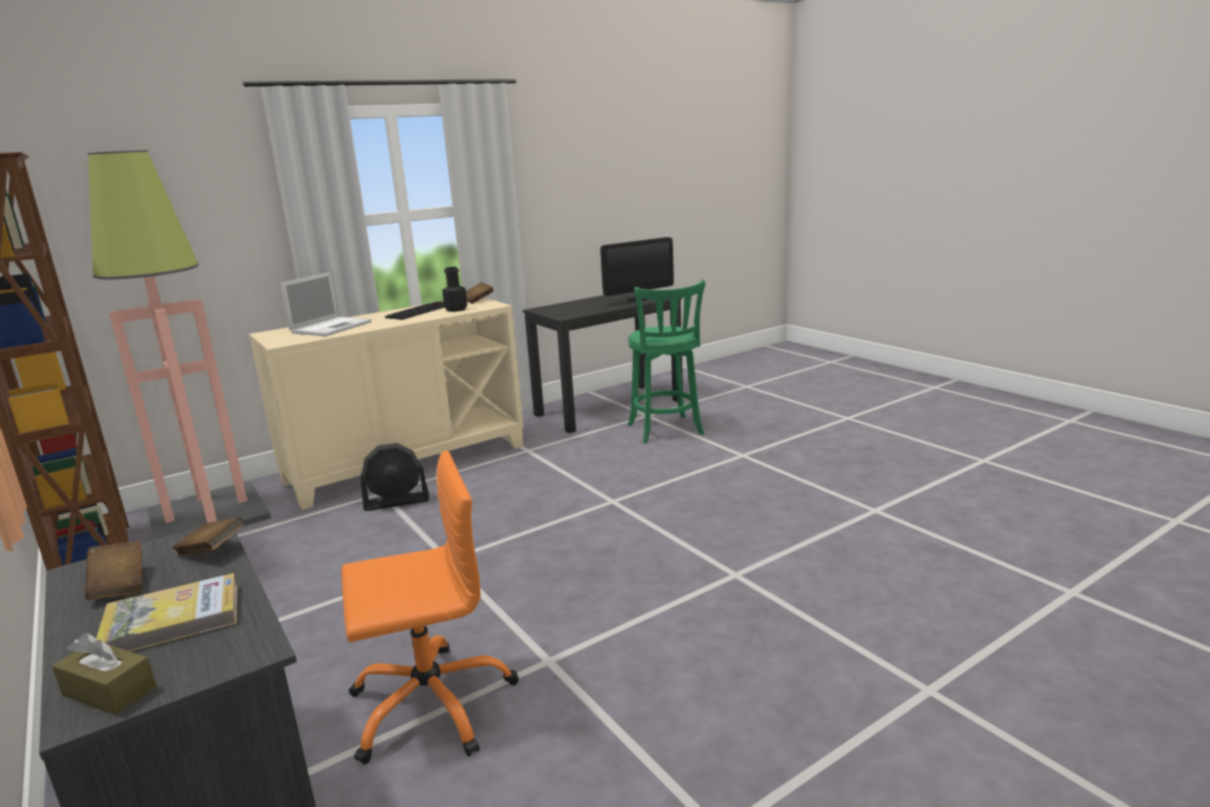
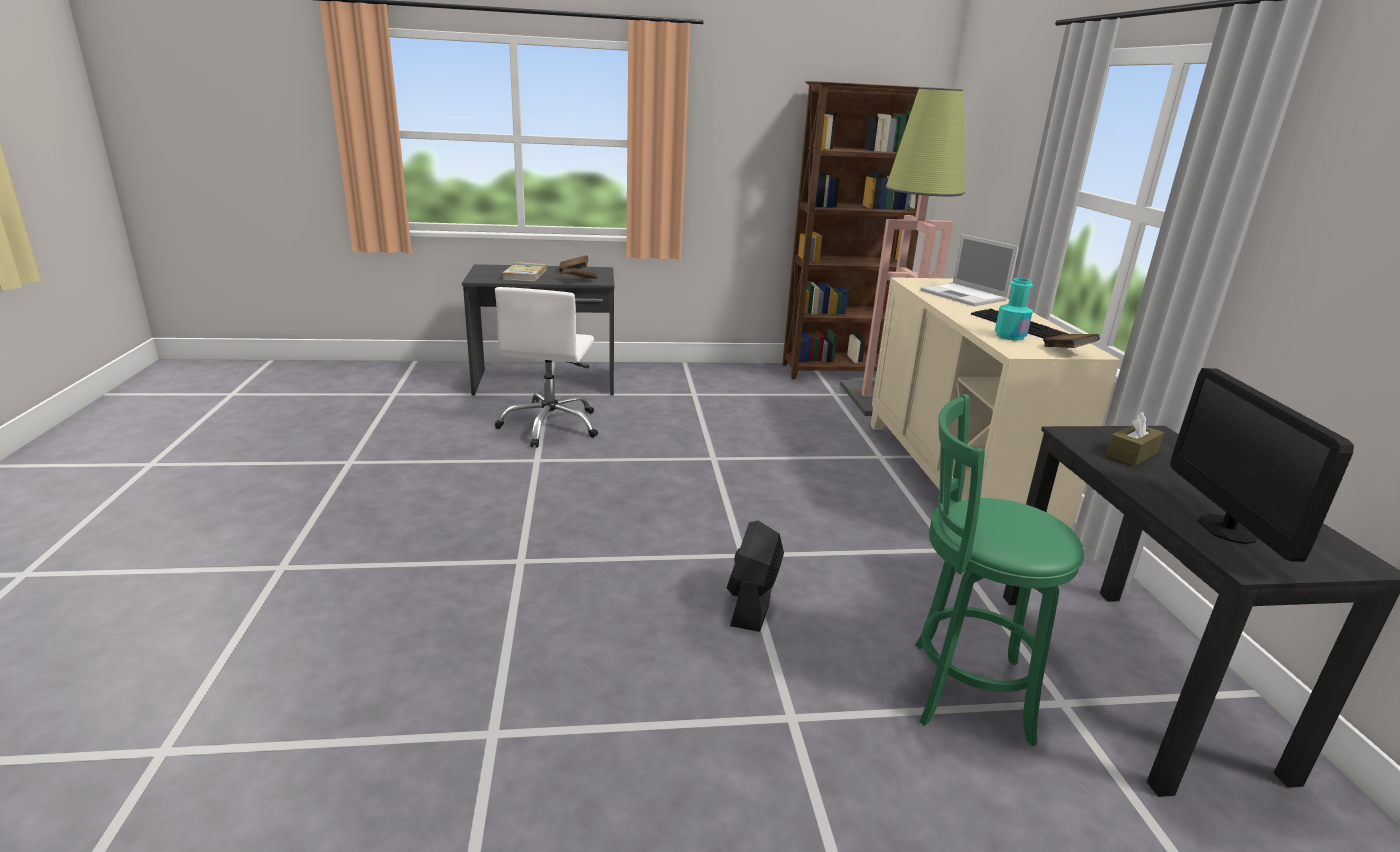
camera: 115 degrees right, 5 degrees up
brown tissue box [52,633,156,715] -> brown tissue box moved to [1106,411,1164,466]
orange office chair [341,451,519,764] -> white office chair [495,287,598,448]
black fan [360,443,429,511] -> black fan moved to [727,520,784,632]
black bottle [442,267,467,312] -> turquoise bottle [995,278,1033,341]

